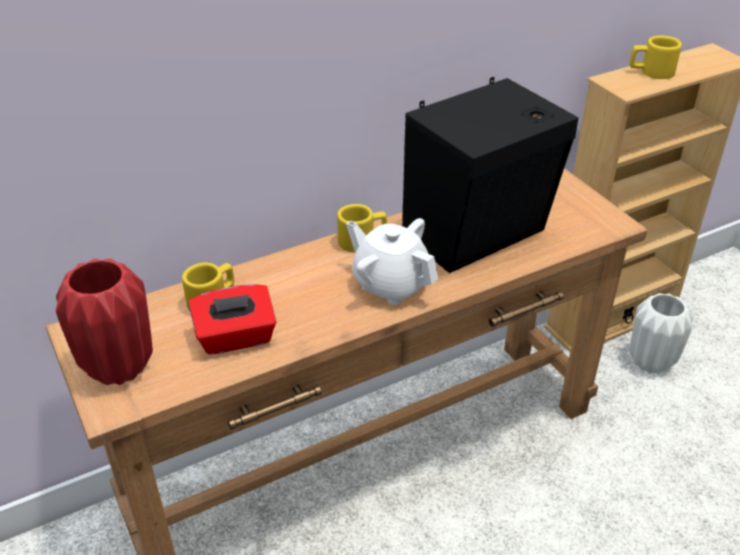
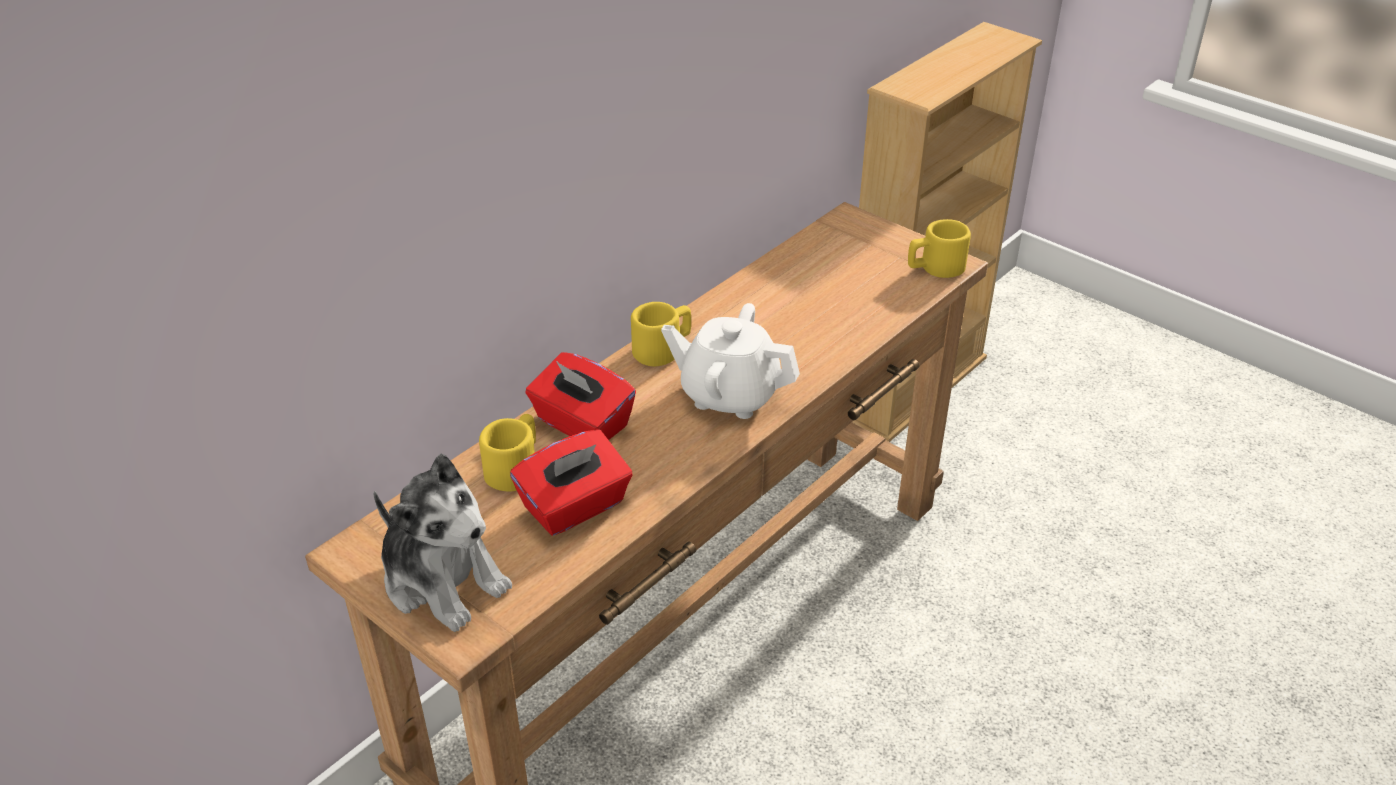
camera: 20 degrees left, 0 degrees up
red vase [56,259,153,385] -> plush toy [373,454,512,632]
black speaker [402,77,578,273] -> none
white vase [629,293,693,374] -> none
yellow mug [630,36,682,79] -> yellow mug moved to [908,219,971,278]
none -> red tissue box [525,352,636,440]

